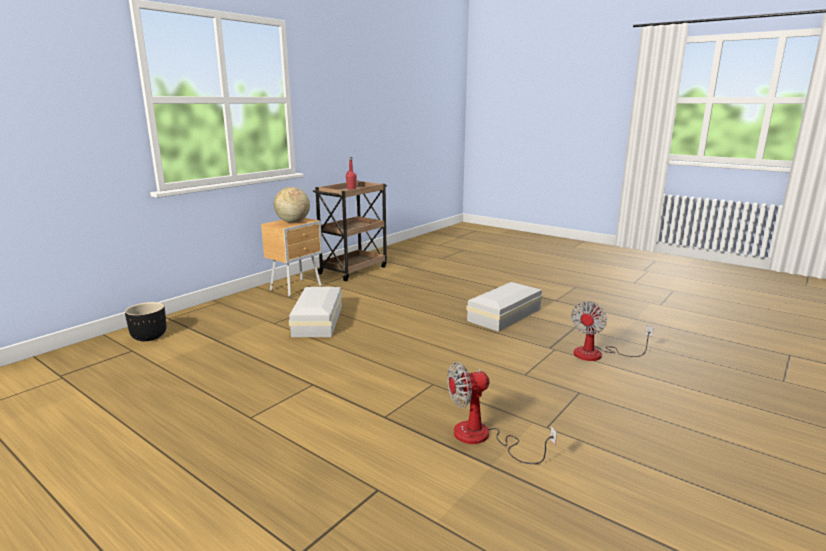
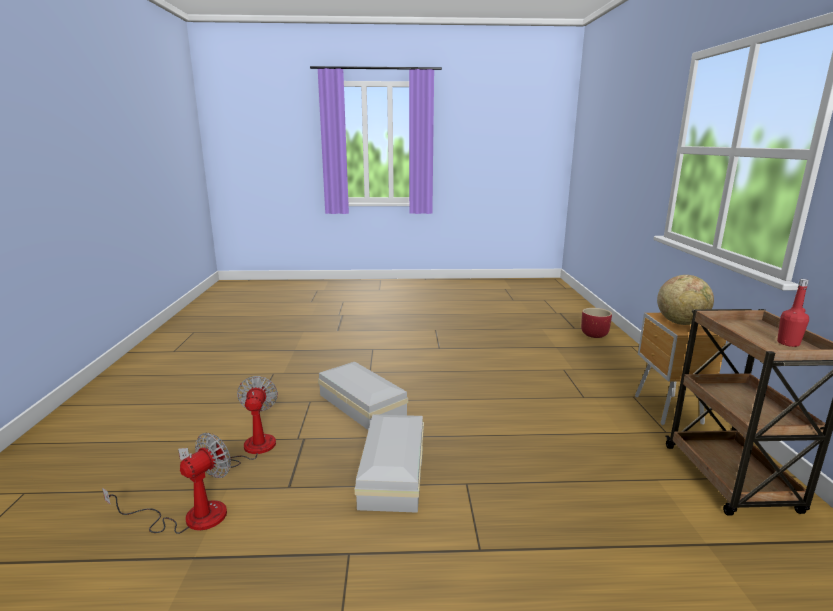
camera: 140 degrees right, 0 degrees up
black planter [125,302,167,341] -> red planter [581,308,612,338]
white storage box [289,287,342,337] -> white storage box moved to [318,362,408,430]
fan [447,362,557,464] -> fan moved to [102,433,231,534]

